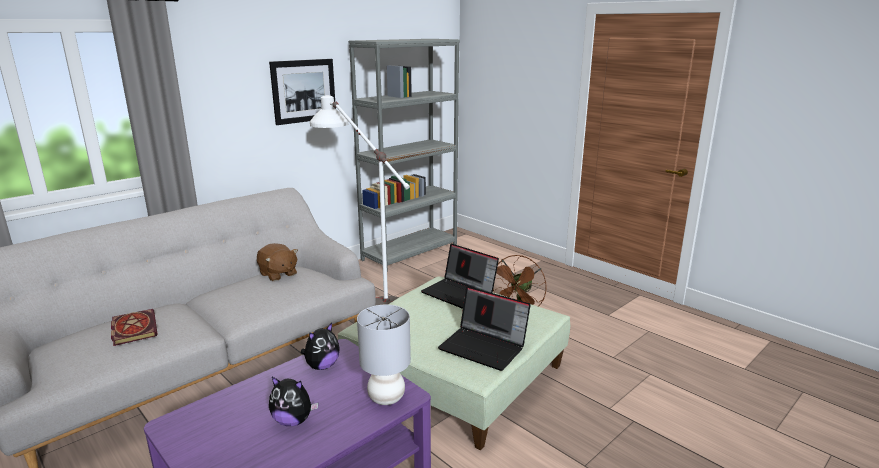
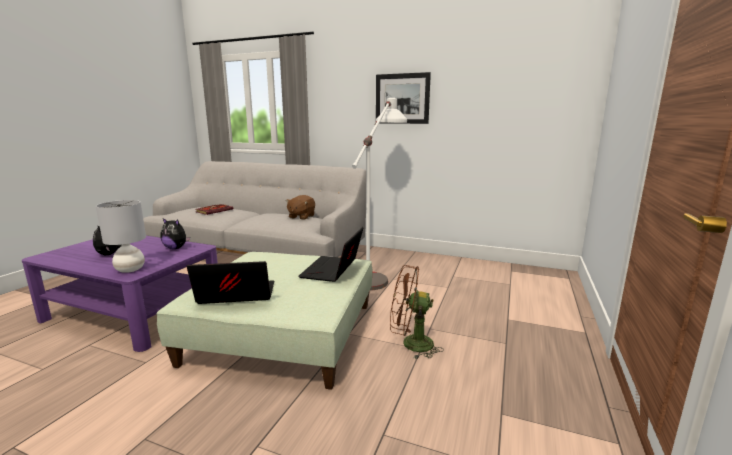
camera: 65 degrees right, 5 degrees down
grey bookcase [348,39,460,272] -> none
laptop [438,286,531,371] -> laptop turned 75 degrees clockwise [186,261,274,304]

